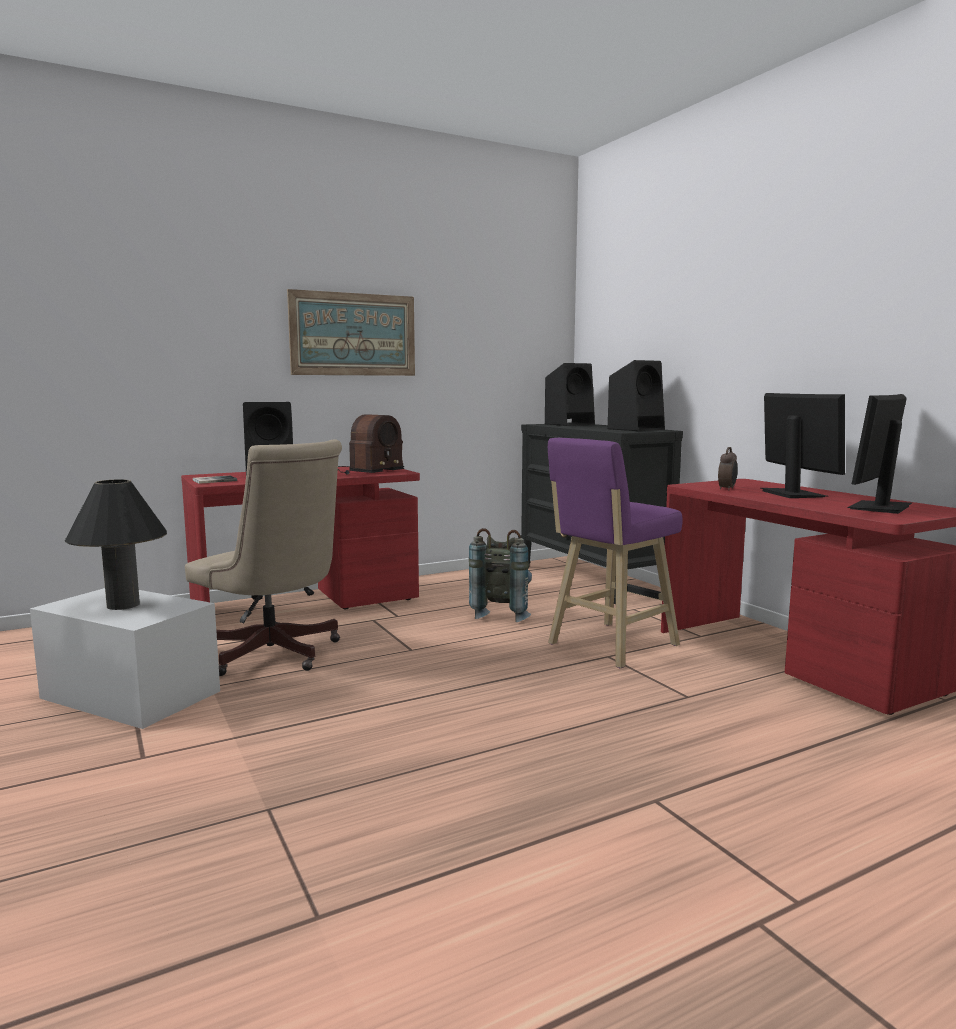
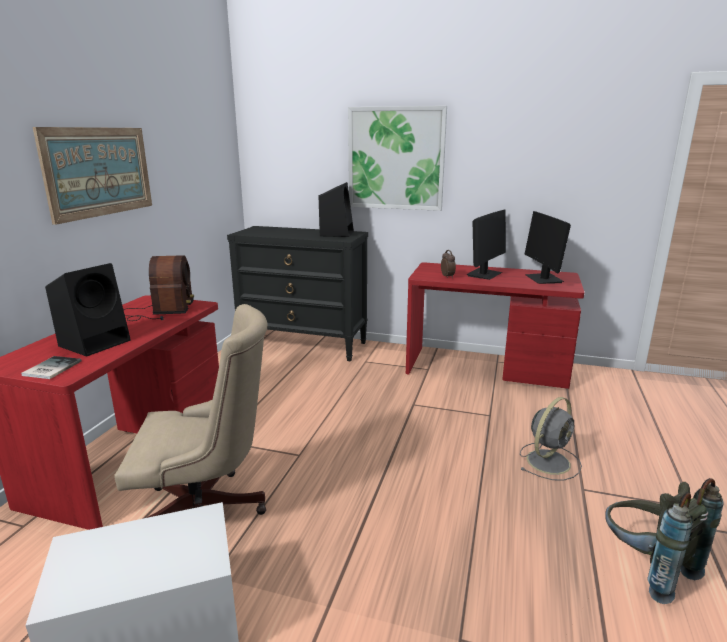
camera: 45 degrees left, 10 degrees up
black table lamp [65,479,167,610] -> none
grey backpack [469,528,532,622] -> grey backpack moved to [605,478,724,604]
black speaker [545,363,595,426] -> none
purple stool [548,438,683,669] -> none
monitor [761,393,845,498] -> monitor turned 90 degrees clockwise [466,210,506,280]
none -> picture [348,106,447,211]
none -> grey fan [520,397,582,480]

